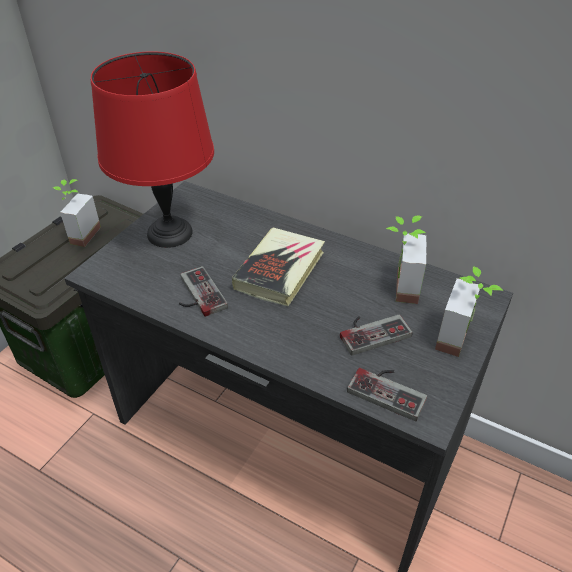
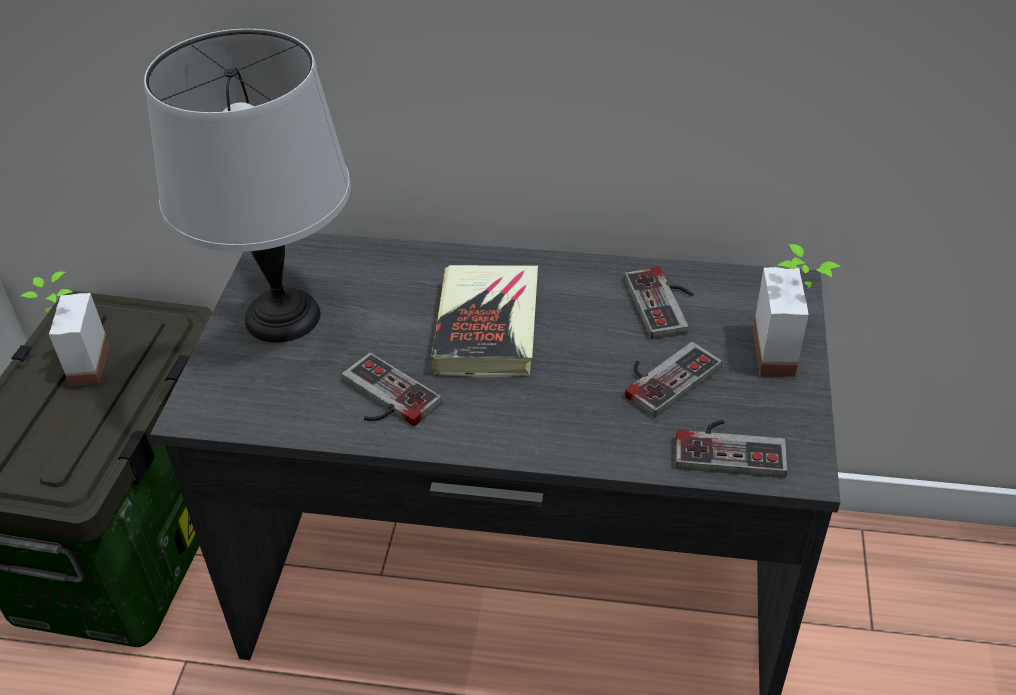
camera: 20 degrees left, 0 degrees up
red table lamp [91,51,214,248] -> grey table lamp [144,29,351,343]
potted plant [386,216,426,304] -> game controller [625,267,694,339]

